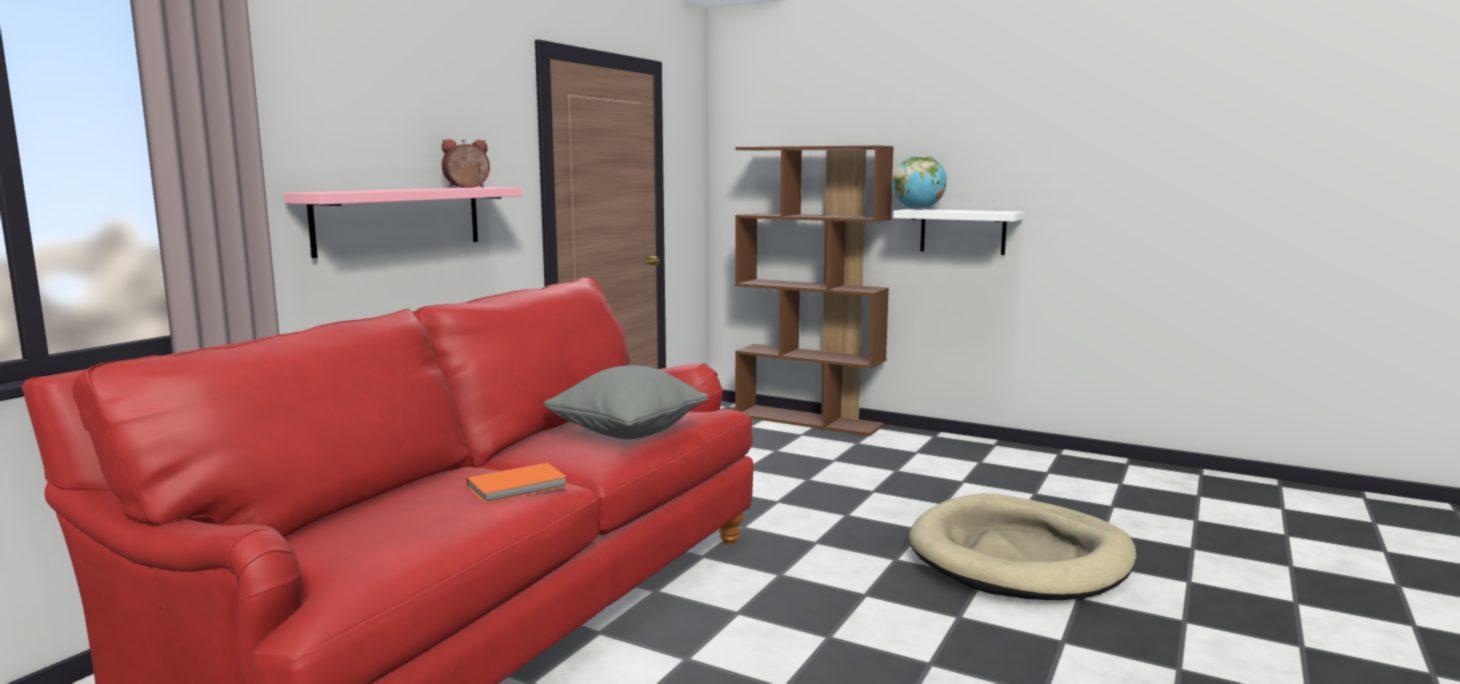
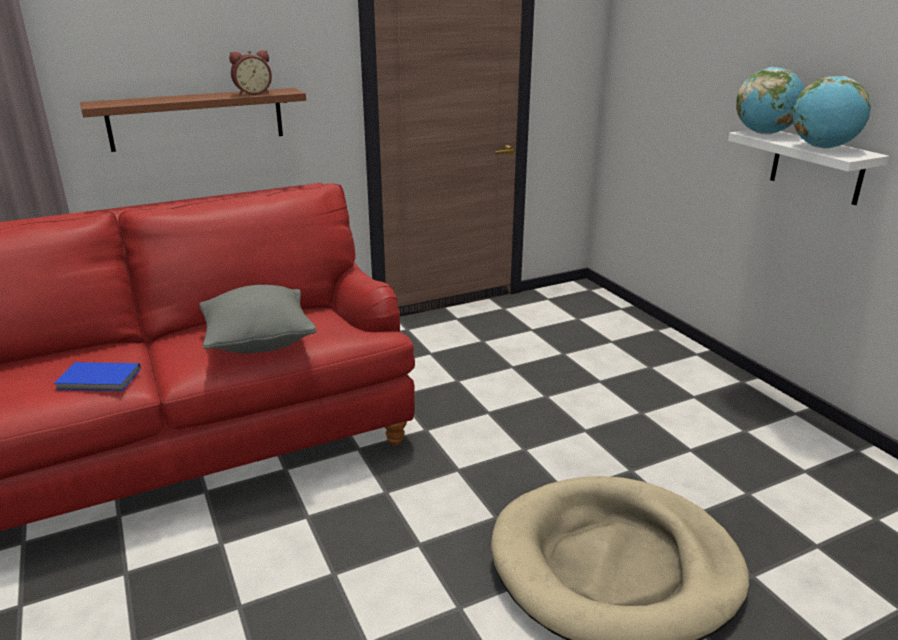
camera: 35 degrees right, 15 degrees up
pink shelf [284,187,523,258] -> brown shelf [80,88,306,152]
alarm clock [442,139,490,188] -> alarm clock turned 150 degrees clockwise [229,50,272,95]
orange book [466,463,567,503] -> blue book [54,362,141,391]
brown bookcase [735,146,894,436] -> none
none -> globe [793,76,871,148]

